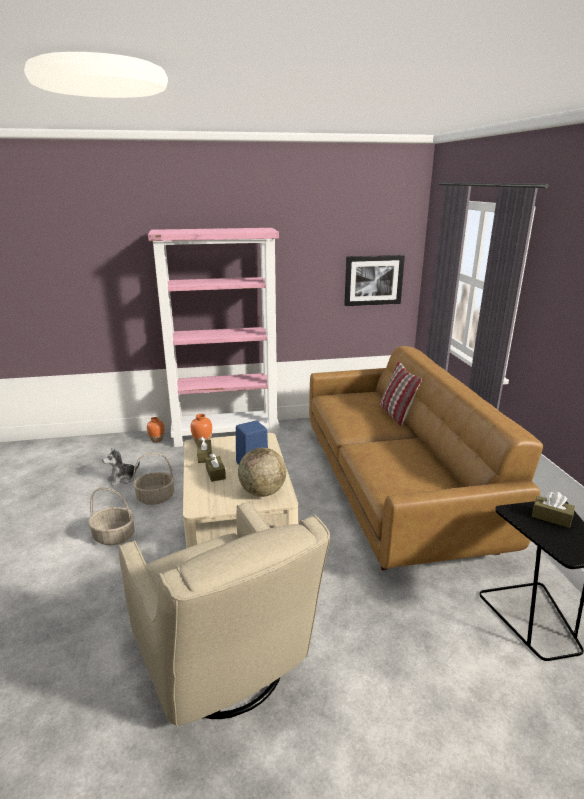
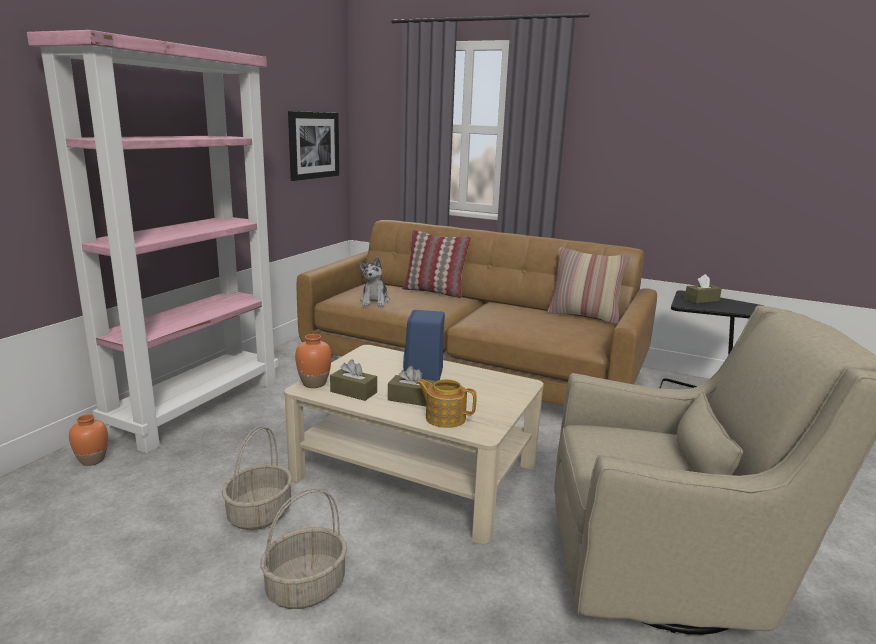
camera: 55 degrees left, 5 degrees down
plush toy [102,448,140,486] -> plush toy moved to [359,257,390,306]
globe [238,448,286,497] -> none
none -> teapot [416,379,477,428]
none -> pillow [548,247,630,324]

